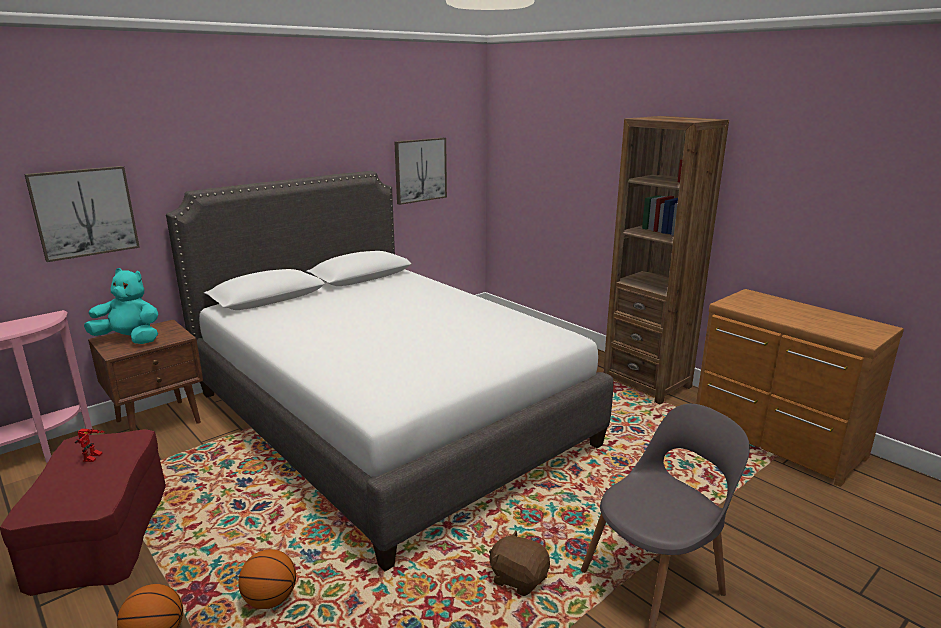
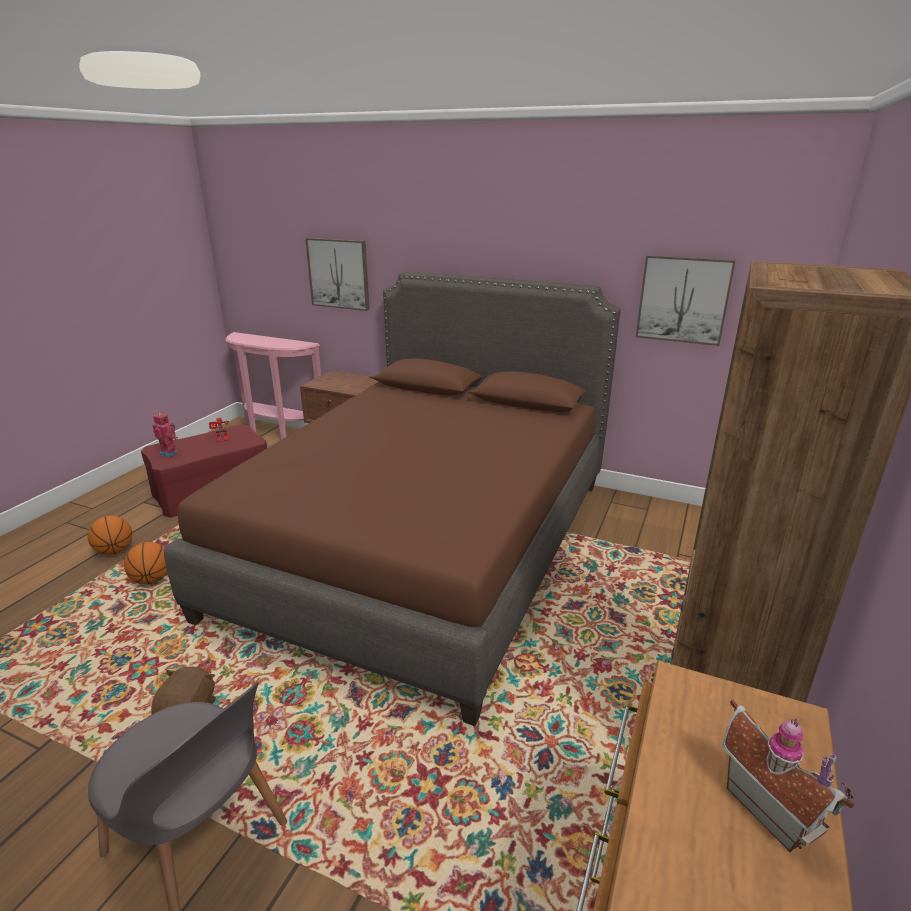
camera: 65 degrees right, 5 degrees up
turquoise plush toy [84,268,158,344] -> none
white bed [166,171,613,572] -> brown bed [164,271,621,726]
none -> toy robot [152,413,178,458]
none -> toy house [722,699,855,852]

